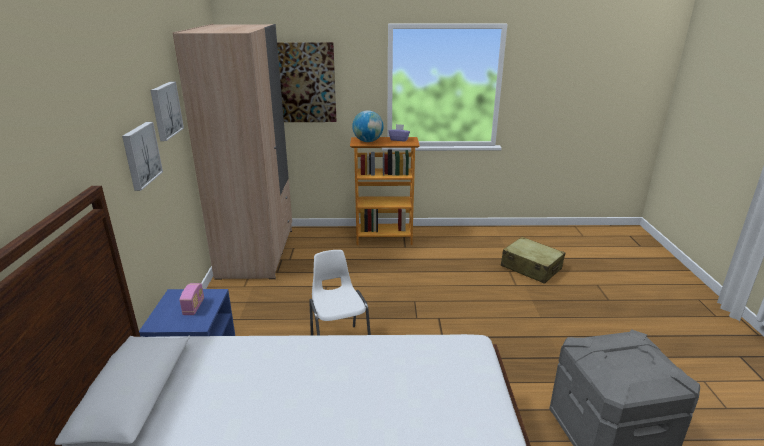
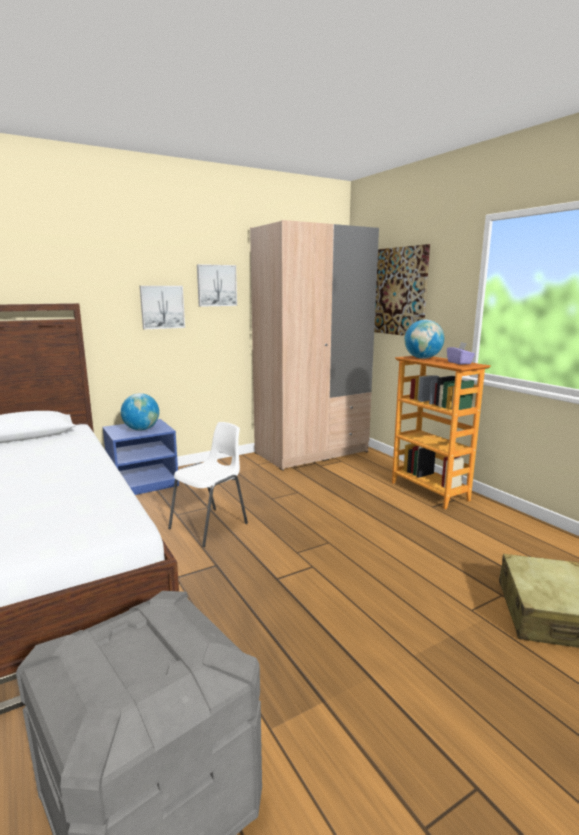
camera: 60 degrees right, 10 degrees down
radio [179,283,204,315] -> globe [121,393,159,431]

